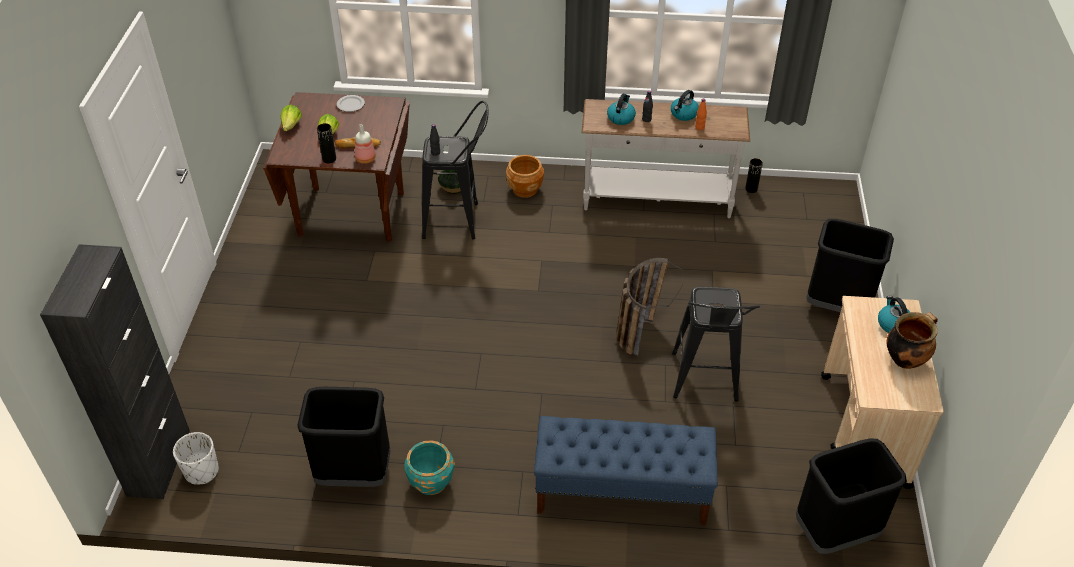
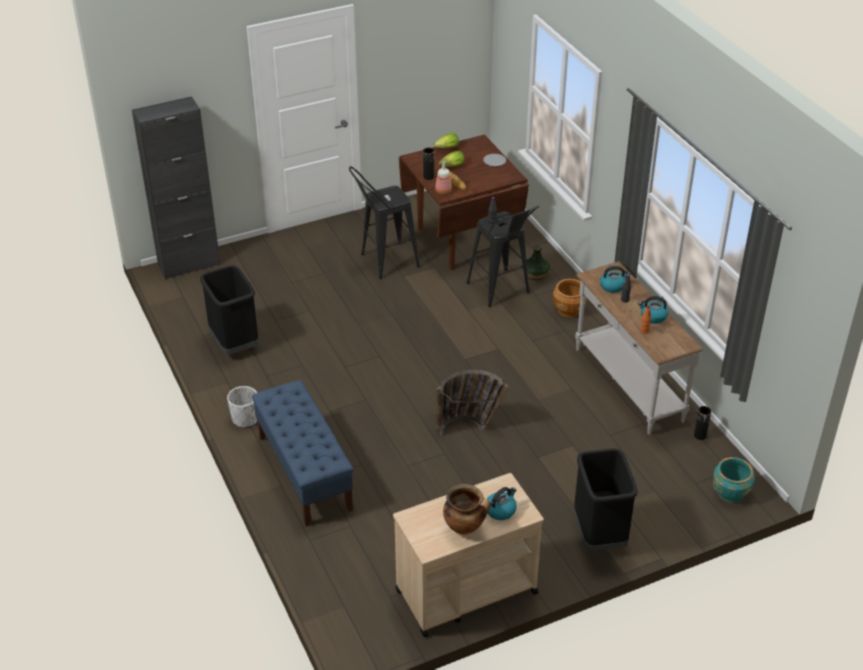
camera: 60 degrees right, 5 degrees down
white planter [173,432,219,485] -> white planter moved to [227,386,257,427]
turquoise planter [404,441,455,495] -> turquoise planter moved to [713,457,755,503]
black stool [672,287,760,402] -> black stool moved to [349,166,420,279]
black trash can [796,439,907,554] -> none

